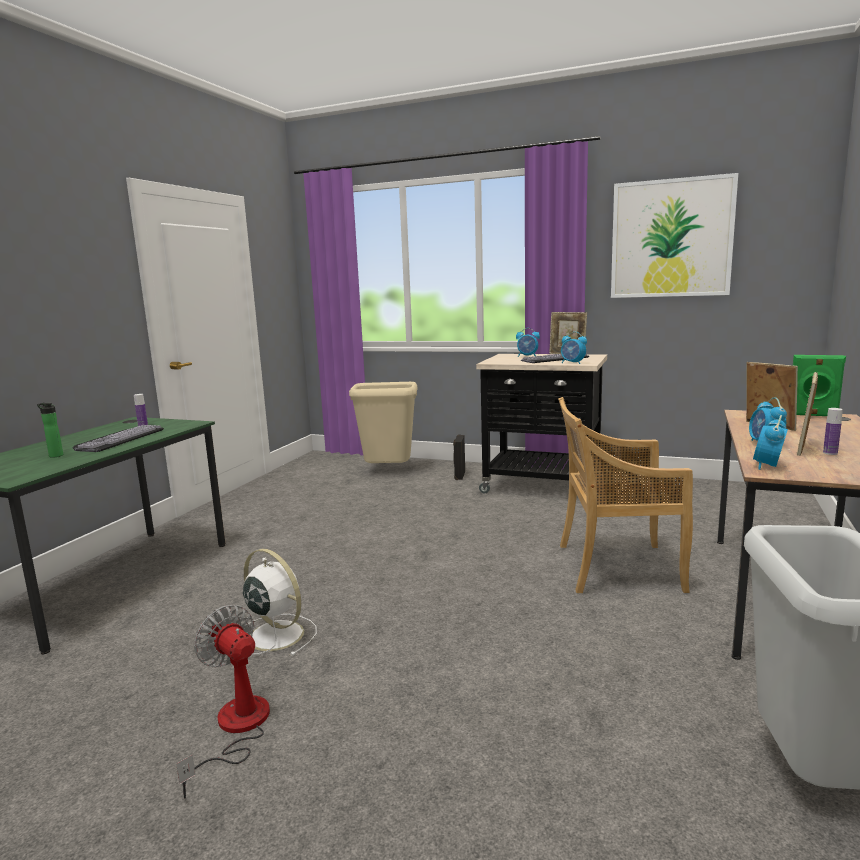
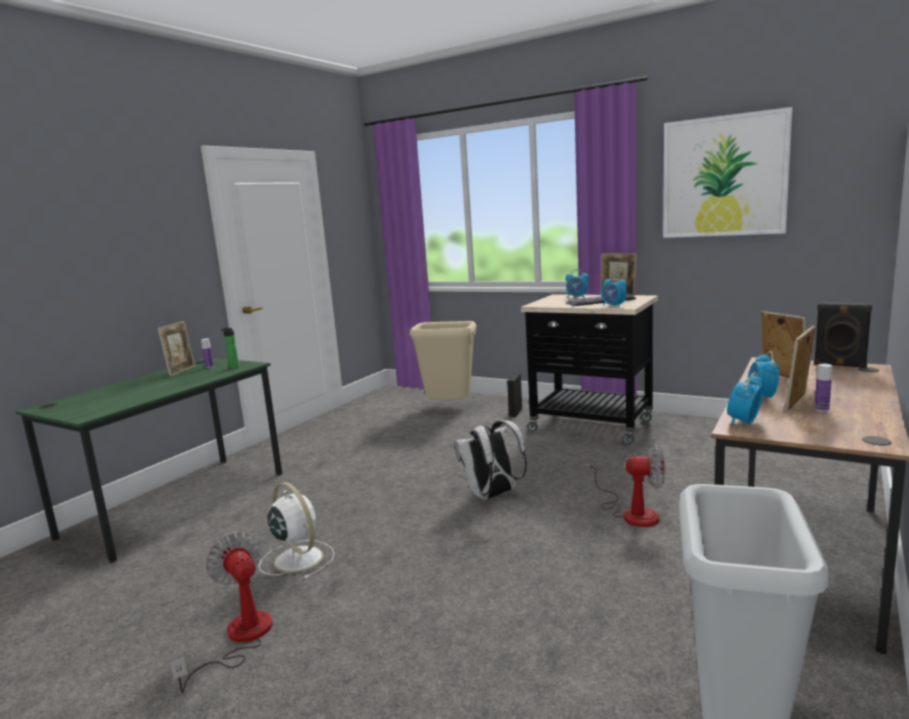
camera: 10 degrees right, 0 degrees up
bottle [37,403,63,458] -> bottle moved to [221,328,239,369]
keyboard [73,425,164,452] -> none
beige chair [558,397,693,593] -> fan [589,444,665,527]
green speaker [793,355,846,416] -> black speaker [814,302,872,368]
none -> picture frame [158,321,195,377]
none -> white backpack [454,420,527,500]

